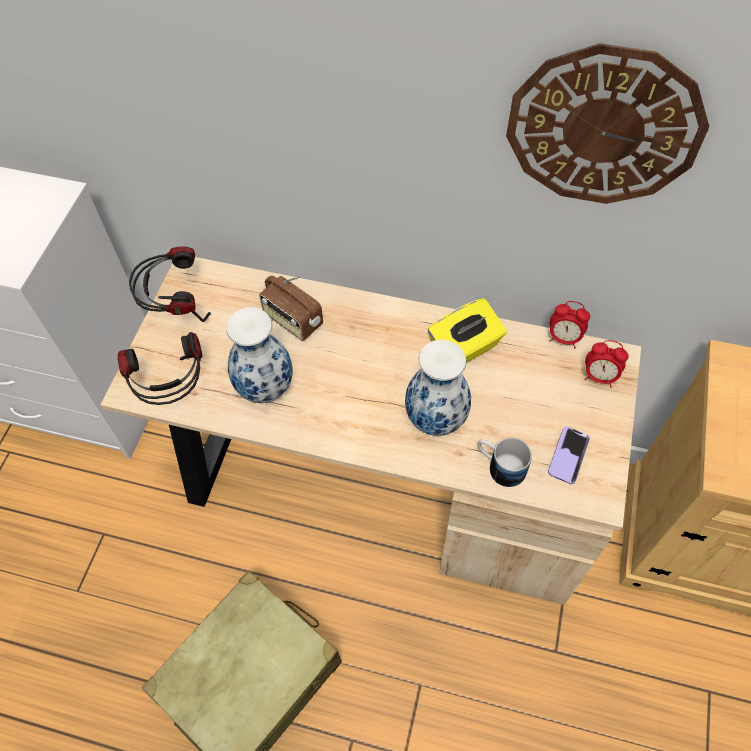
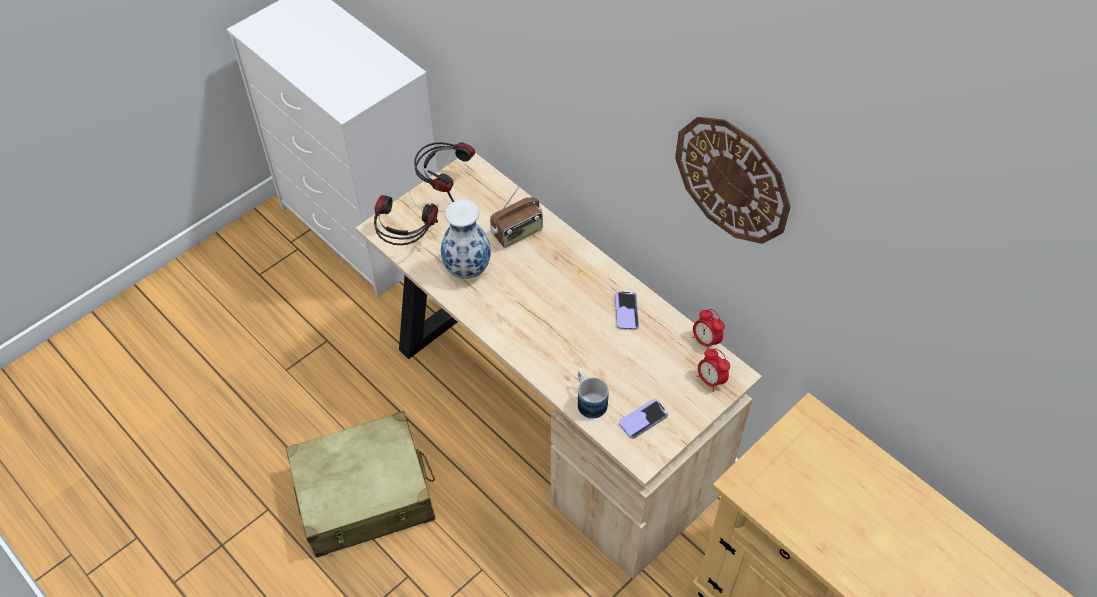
camera: 30 degrees right, 5 degrees down
radio [259,276,323,341] -> radio turned 105 degrees counterclockwise [490,186,543,248]
vase [405,340,471,436] -> none
yellow tissue box [428,298,507,363] -> phone [615,291,639,330]

